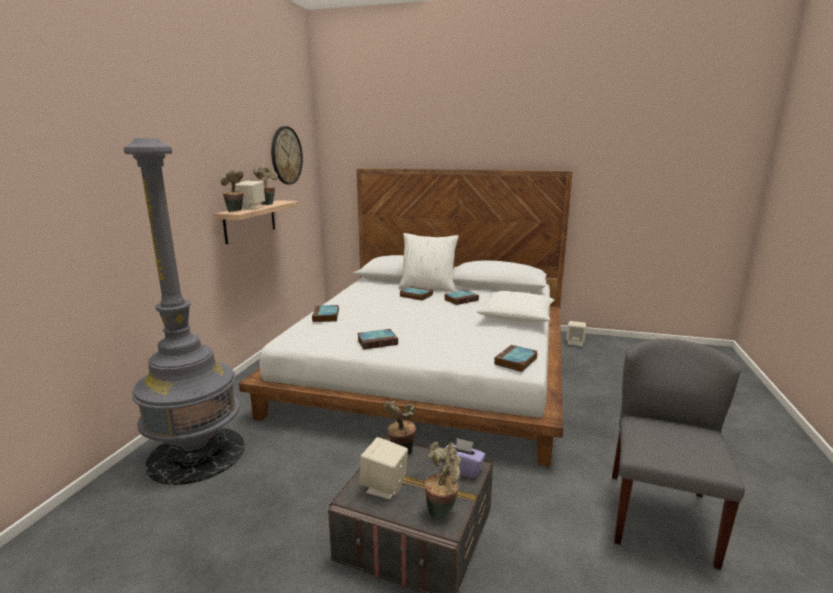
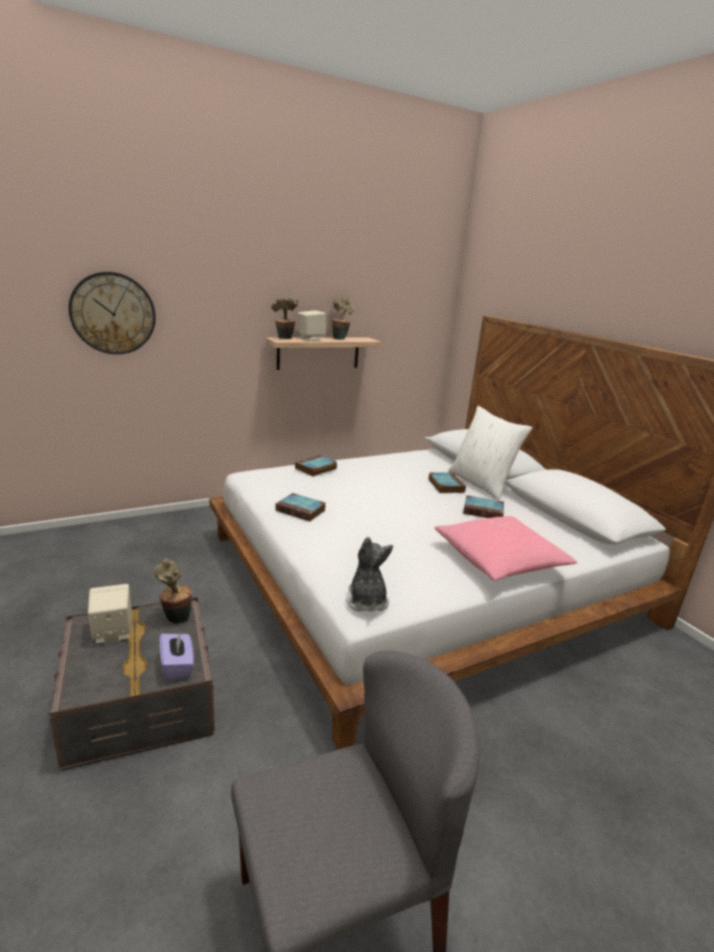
camera: 45 degrees right, 5 degrees up
grey floor lamp [124,138,245,485] -> none
wall clock [271,126,303,185] -> wall clock moved to [69,272,156,354]
potted plant [425,442,461,520] -> none
white pillow [477,291,554,323] -> pink pillow [434,516,577,581]
book [494,345,538,372] -> plush toy [345,537,393,612]
beige speaker [566,321,586,346] -> none

